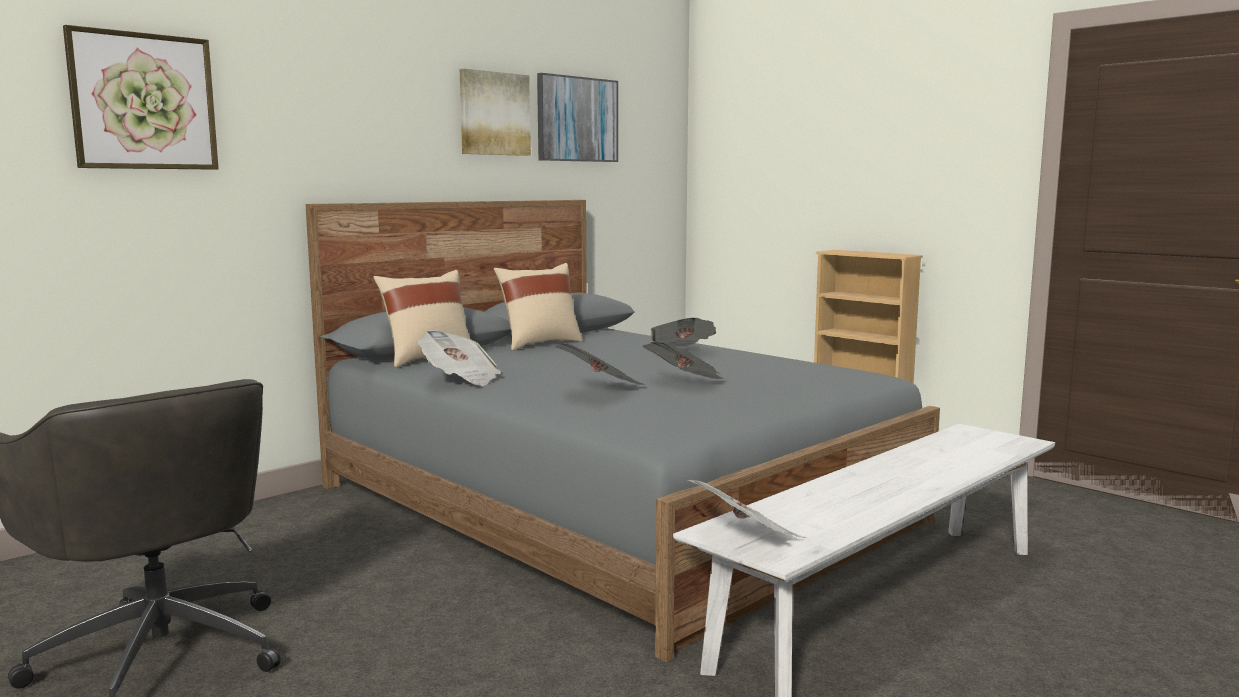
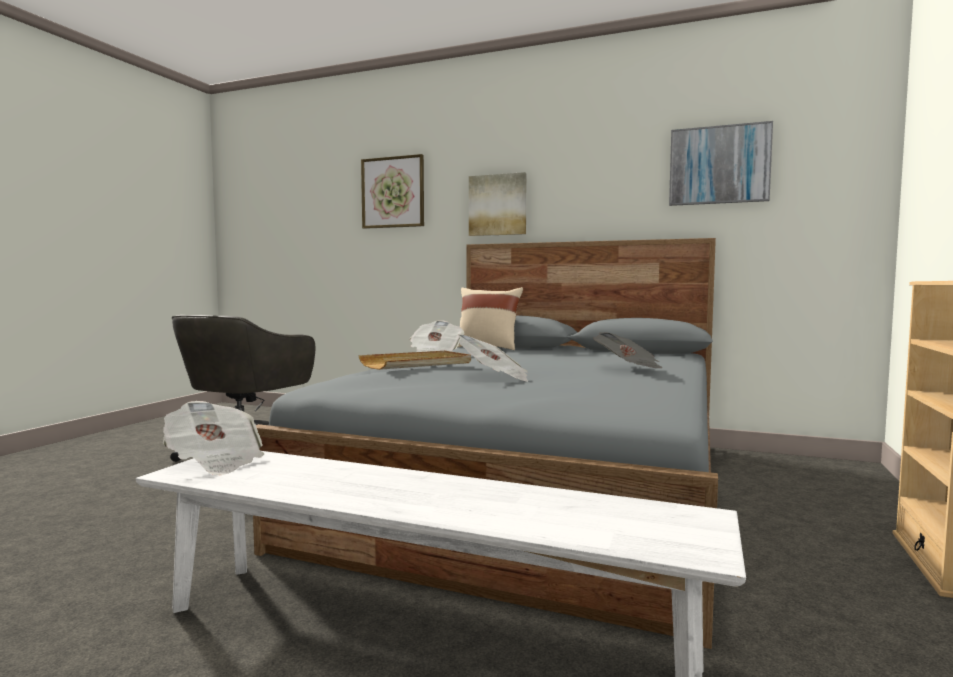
camera: 65 degrees right, 5 degrees down
picture [460,69,531,156] -> picture moved to [469,172,527,236]
beige pillow [494,263,582,351] -> none
newspaper [556,343,646,385] -> beige tray [358,351,471,370]

